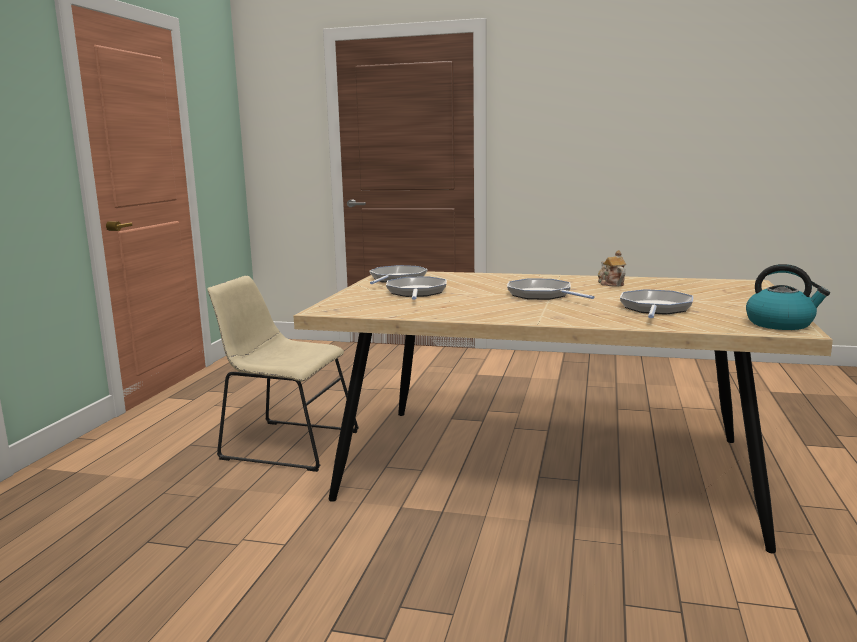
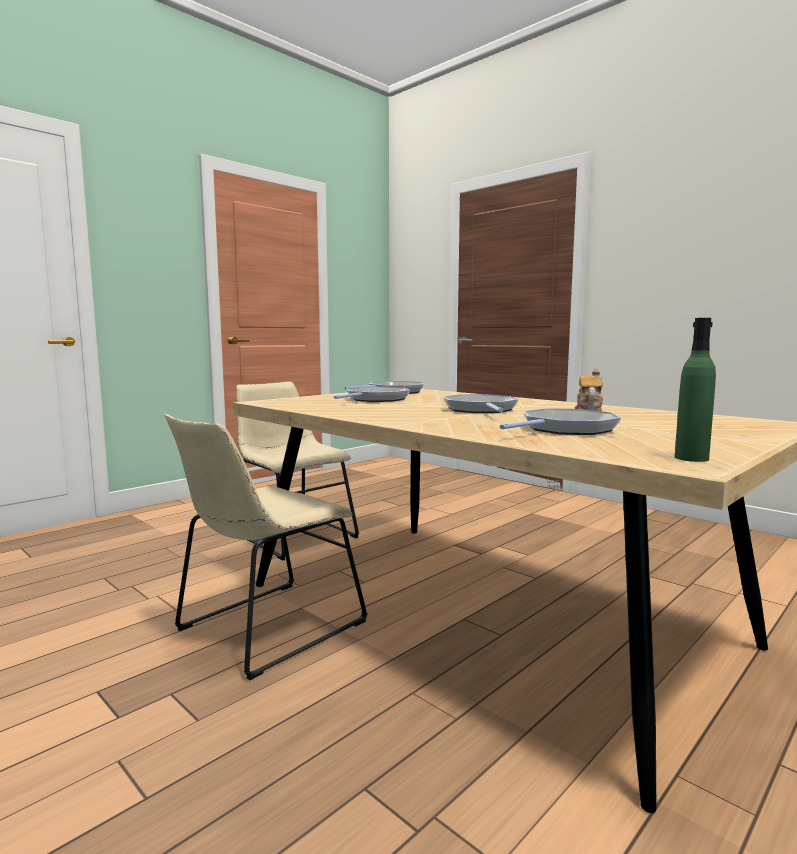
camera: 30 degrees right, 5 degrees down
kettle [746,264,830,330] -> green bottle [675,318,716,462]
none -> beige chair [165,414,368,680]

